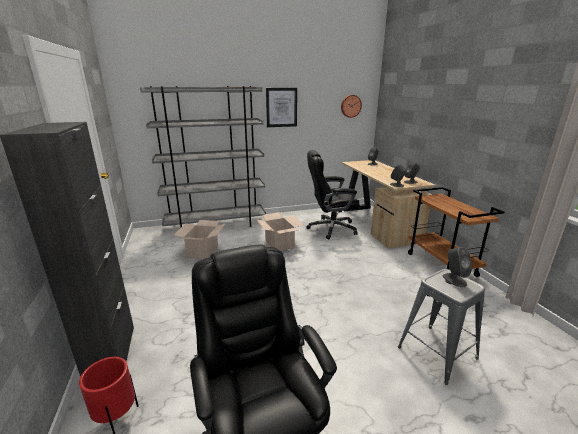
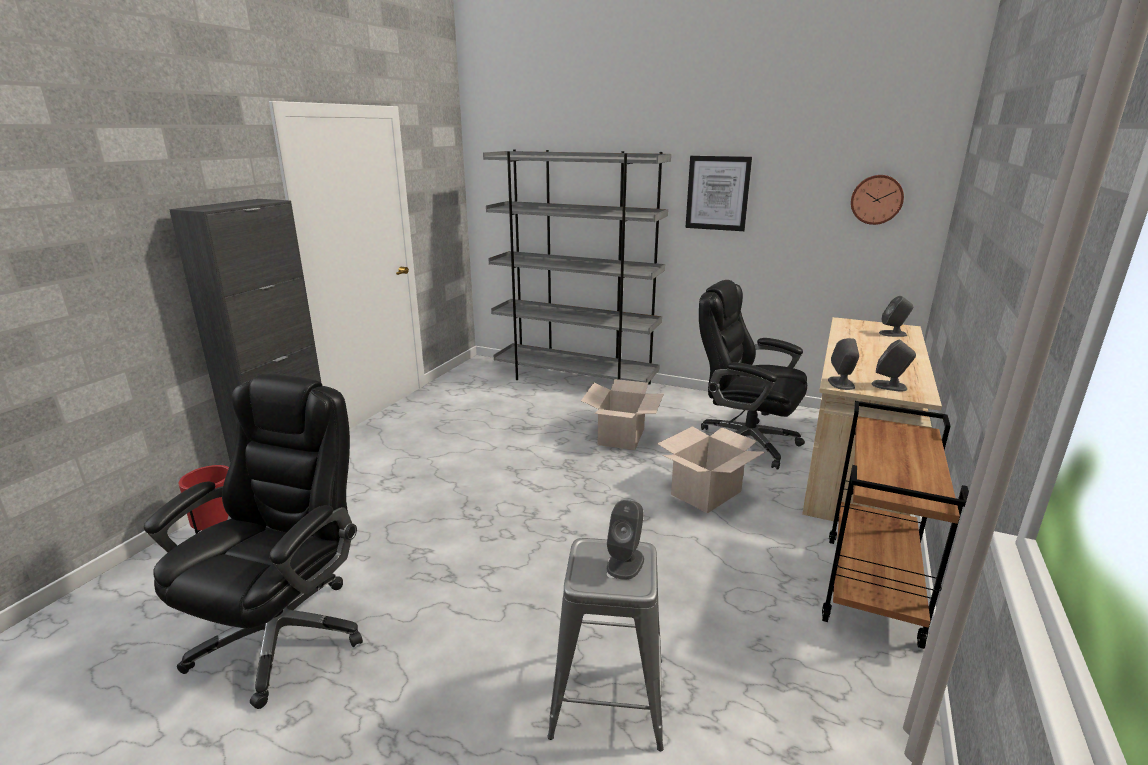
camera: 40 degrees right, 0 degrees up
cardboard box [174,220,226,259] -> cardboard box moved to [657,426,765,513]

